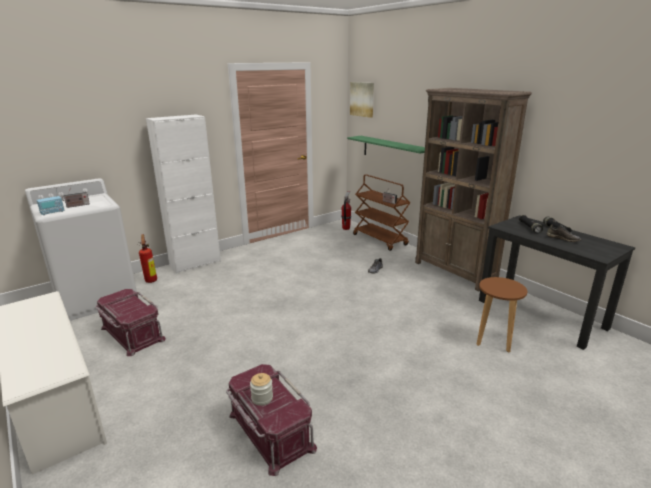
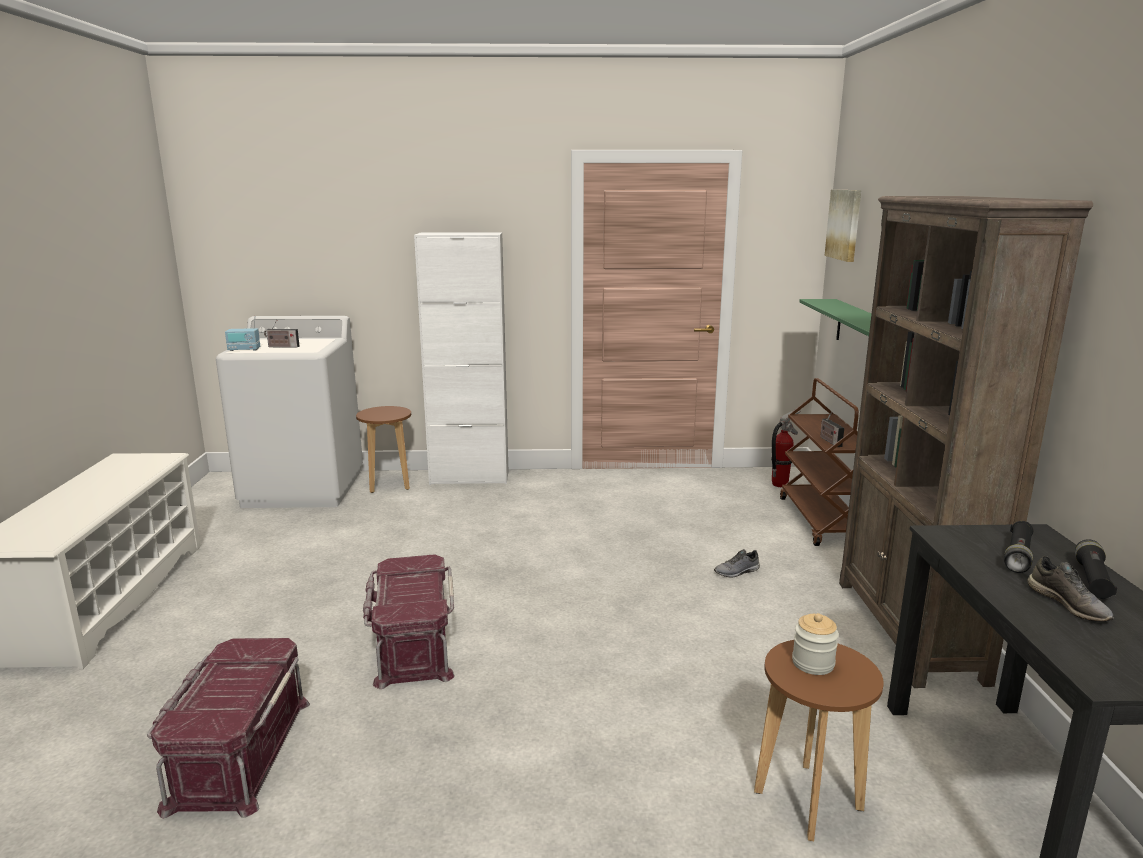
camera: 35 degrees right, 5 degrees down
red storage box [95,289,166,356] -> red storage box moved to [363,554,455,689]
fire extinguisher [137,234,157,283] -> brown stool [356,406,411,493]
jar [250,373,273,406] -> jar moved to [792,613,839,675]

